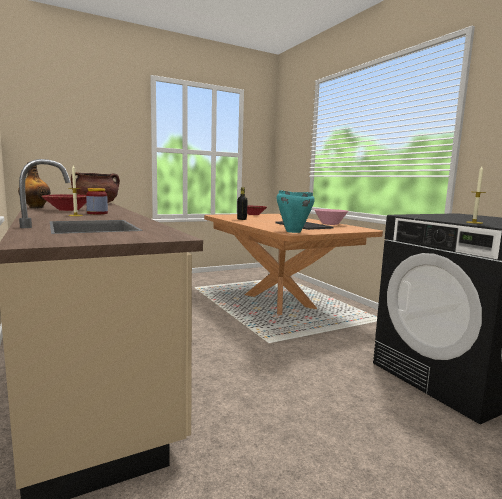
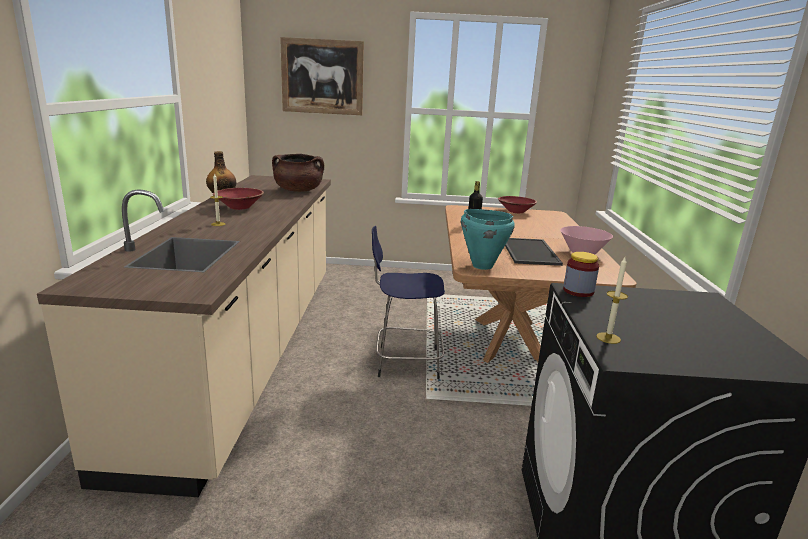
camera: 30 degrees right, 10 degrees up
jar [86,188,108,214] -> jar moved to [563,252,599,297]
none -> picture [280,37,364,115]
none -> blue stool [372,226,445,379]

